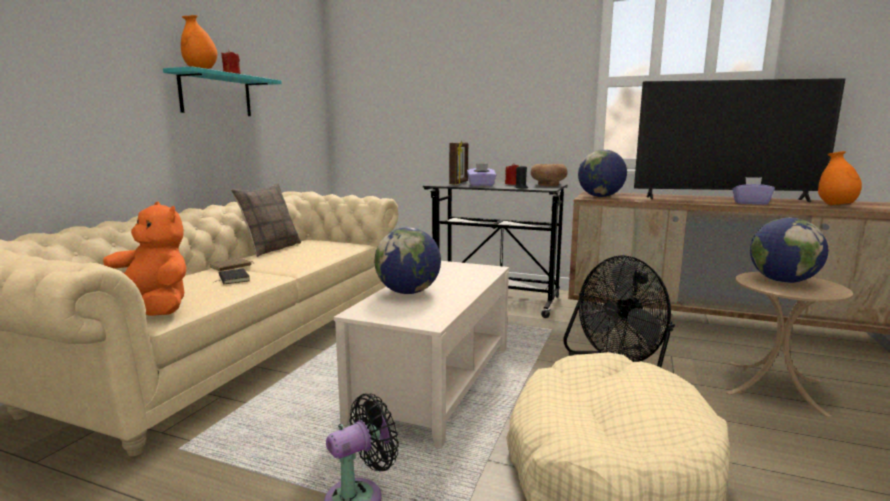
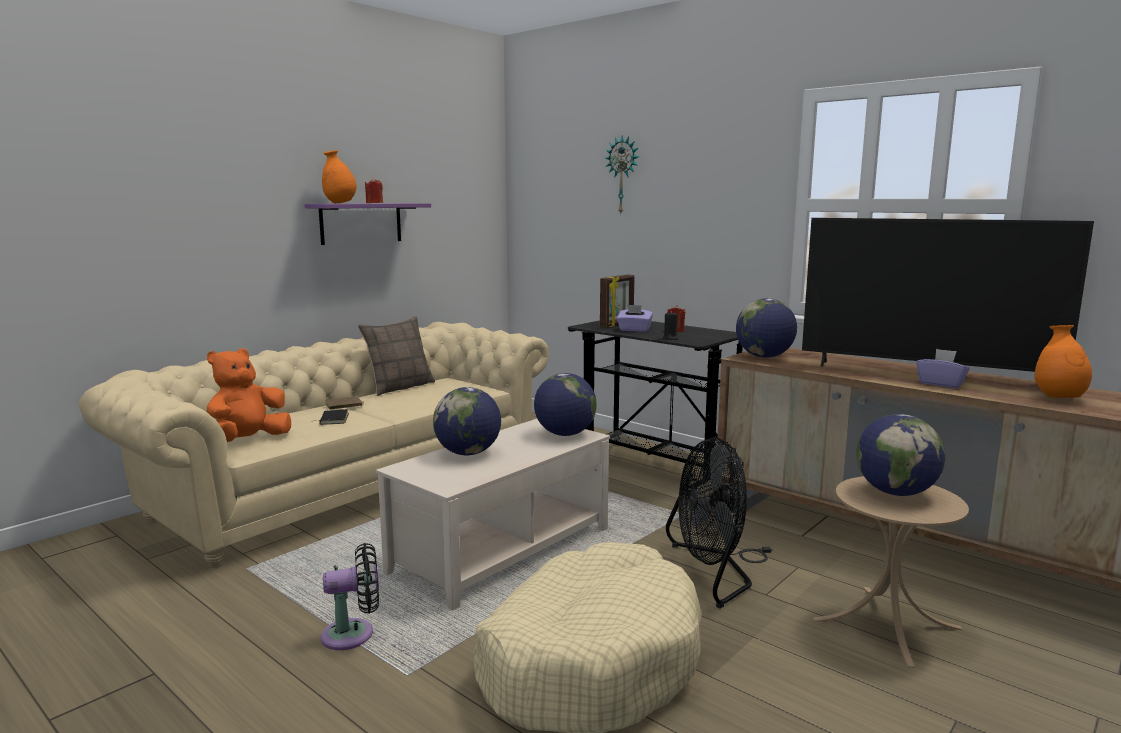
camera: 20 degrees right, 0 degrees up
orange plush toy [103,201,186,316] -> orange plush toy turned 105 degrees counterclockwise [207,348,291,442]
turquoise shelf [163,66,282,116] -> purple shelf [305,203,431,245]
brown bowl [531,164,568,186] -> none
none -> globe [534,373,597,436]
none -> wall clock [605,135,639,215]

